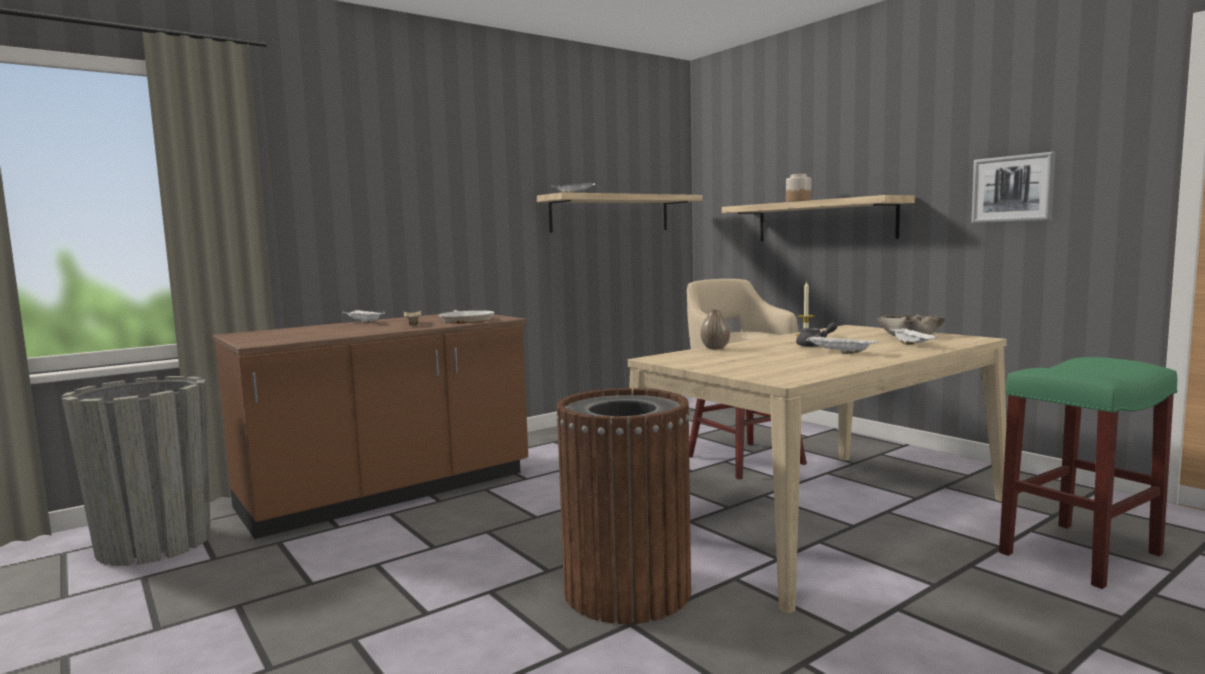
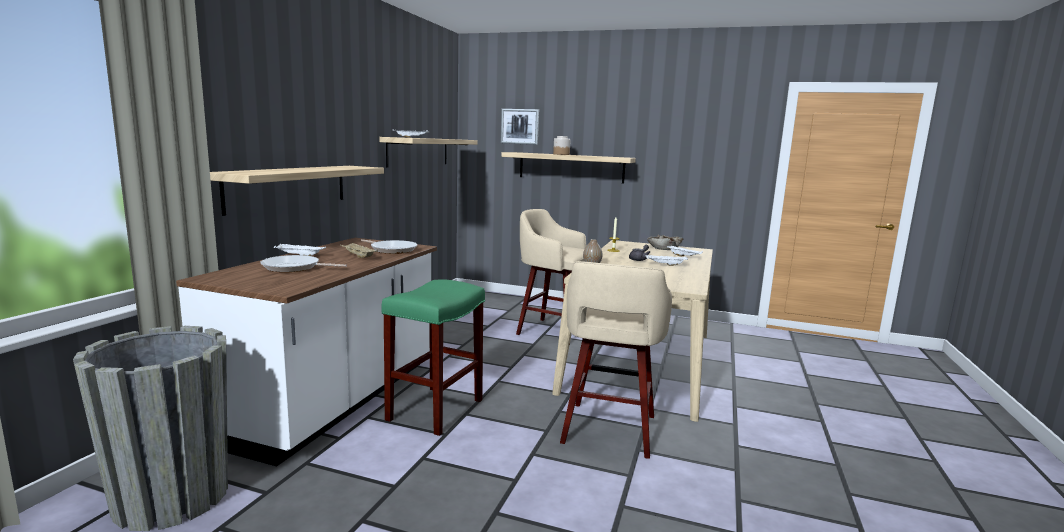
camera: 35 degrees left, 5 degrees up
brown counter [212,314,528,539] -> white counter [176,238,437,466]
brown trash can [556,388,691,624] -> beige stool [560,261,672,459]
picture [971,152,1056,223] -> picture moved to [501,109,539,145]
green stool [999,357,1178,589] -> green stool moved to [382,280,485,436]
none -> shelf [210,166,384,216]
none -> frying pan [261,255,347,272]

